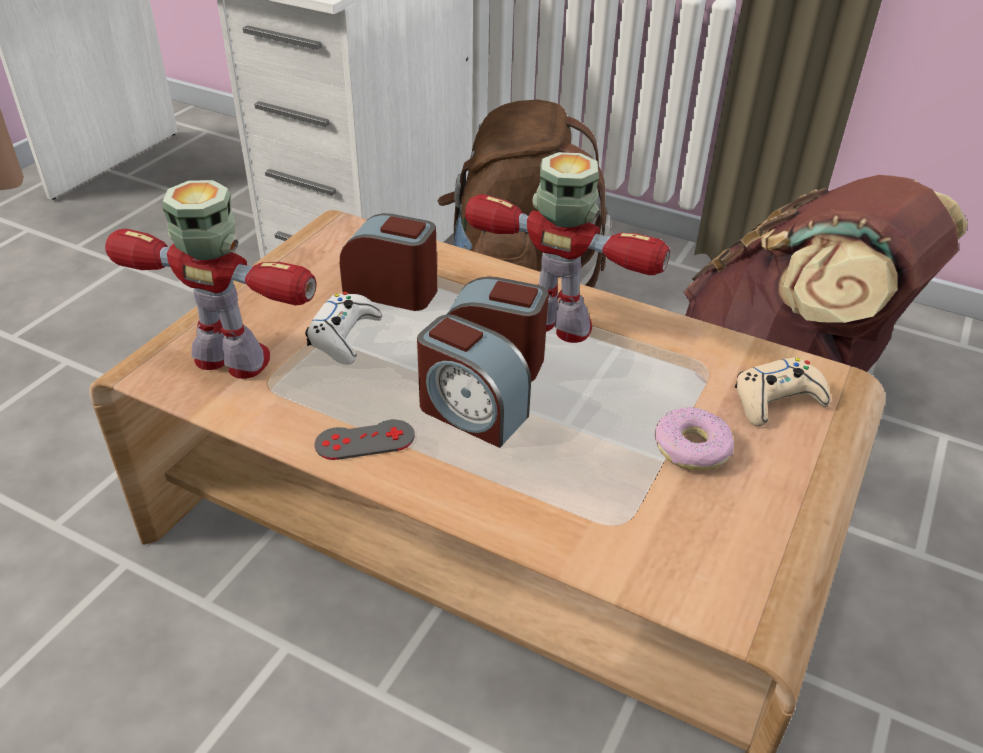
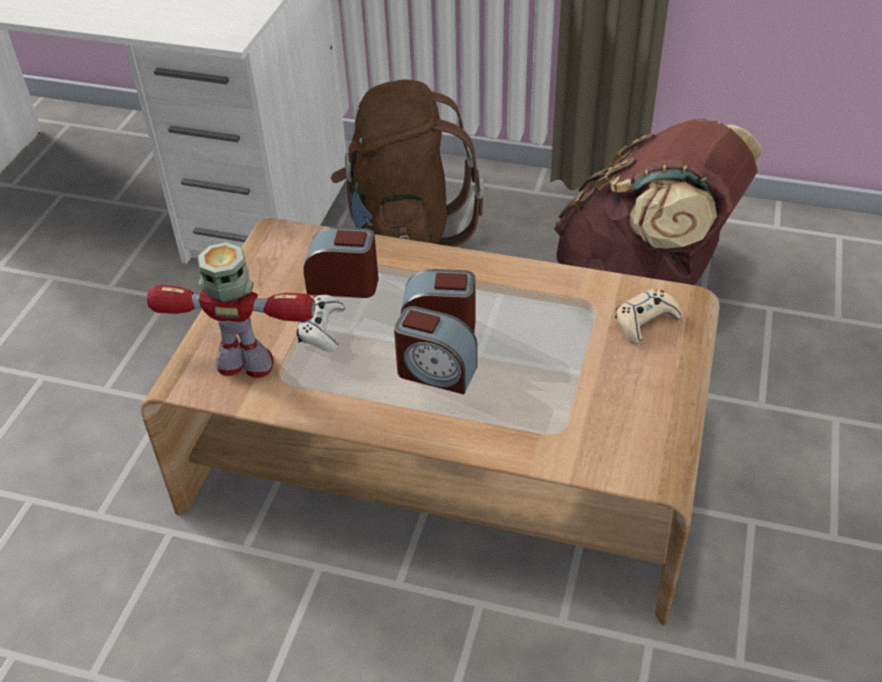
camera: 10 degrees left, 5 degrees up
grey game controller [315,420,415,460] -> none
toy robot [465,152,670,343] -> none
donut [655,407,734,471] -> none

